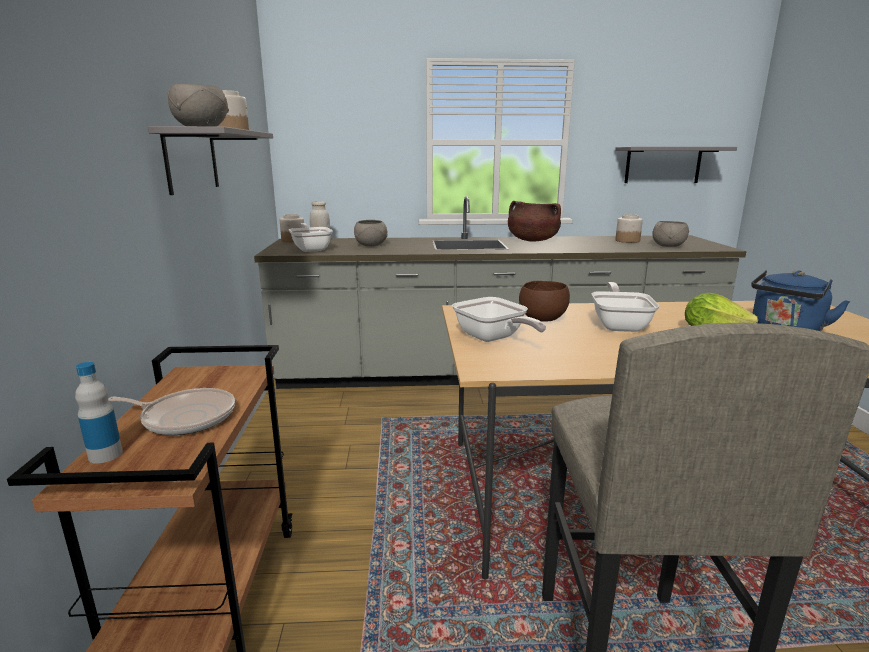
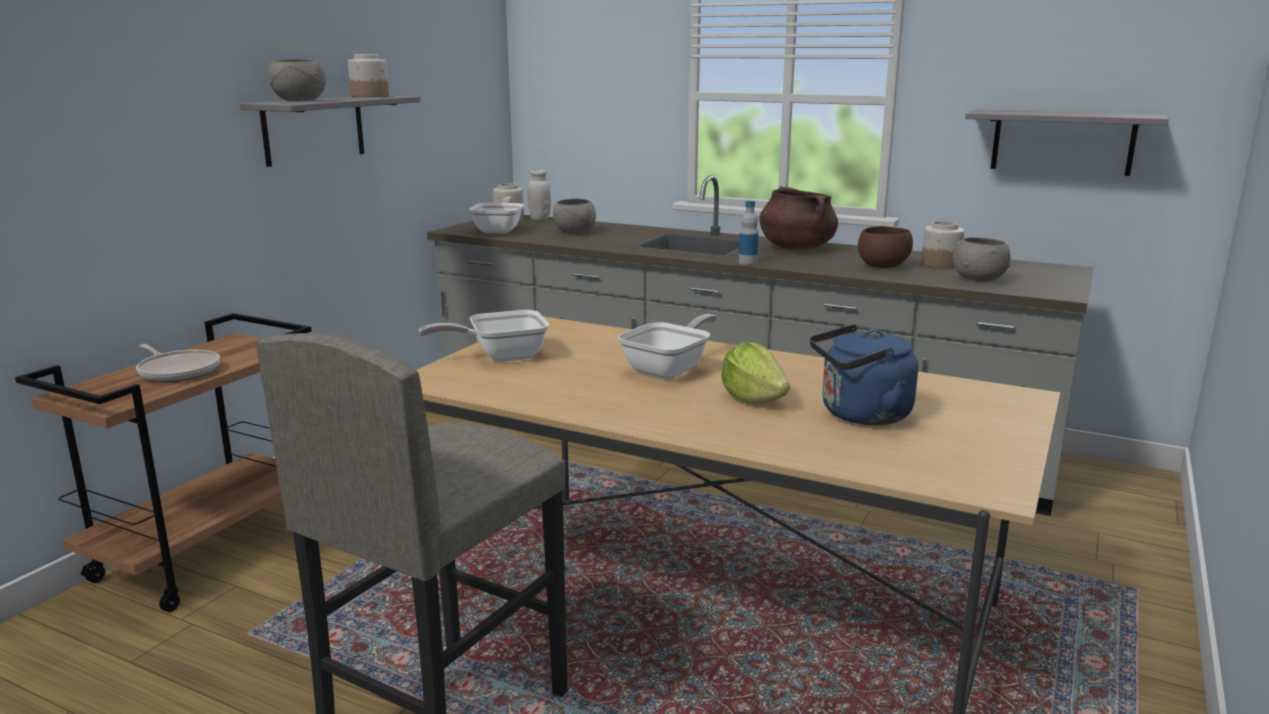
camera: 30 degrees right, 0 degrees up
bottle [75,362,123,463] -> bottle moved to [739,201,759,265]
frying pan [452,297,546,342] -> frying pan turned 75 degrees clockwise [419,310,549,362]
brown bowl [519,281,570,322] -> brown bowl moved to [858,226,913,268]

